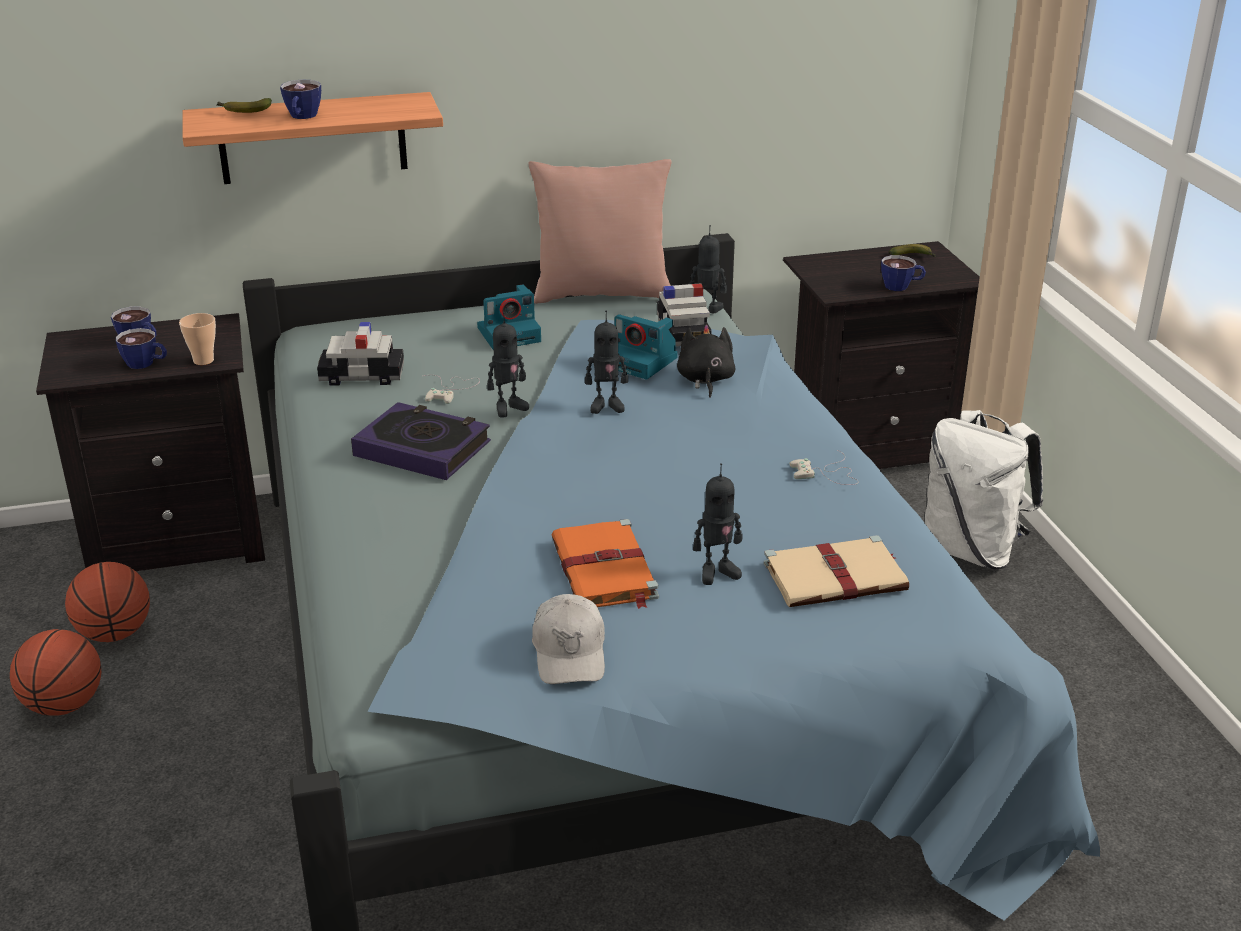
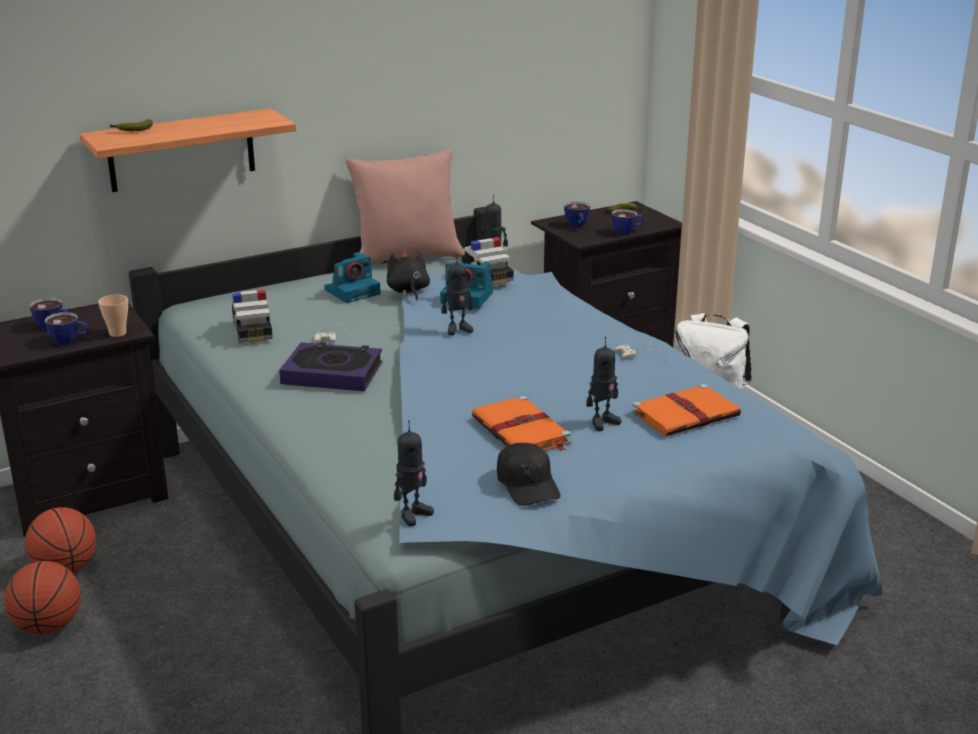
camera: 15 degrees left, 5 degrees down
cup [280,80,321,119] -> cup moved to [564,201,590,227]
toy car [317,322,404,386] -> toy car turned 90 degrees counterclockwise [232,289,273,343]
toy robot [487,312,529,418] -> toy robot moved to [394,420,434,526]
white cap [532,594,605,684] -> black cap [497,443,560,506]
black plush toy [677,325,736,398] -> black plush toy moved to [387,250,430,301]
beige book [764,535,909,607] -> orange book [632,384,741,436]

